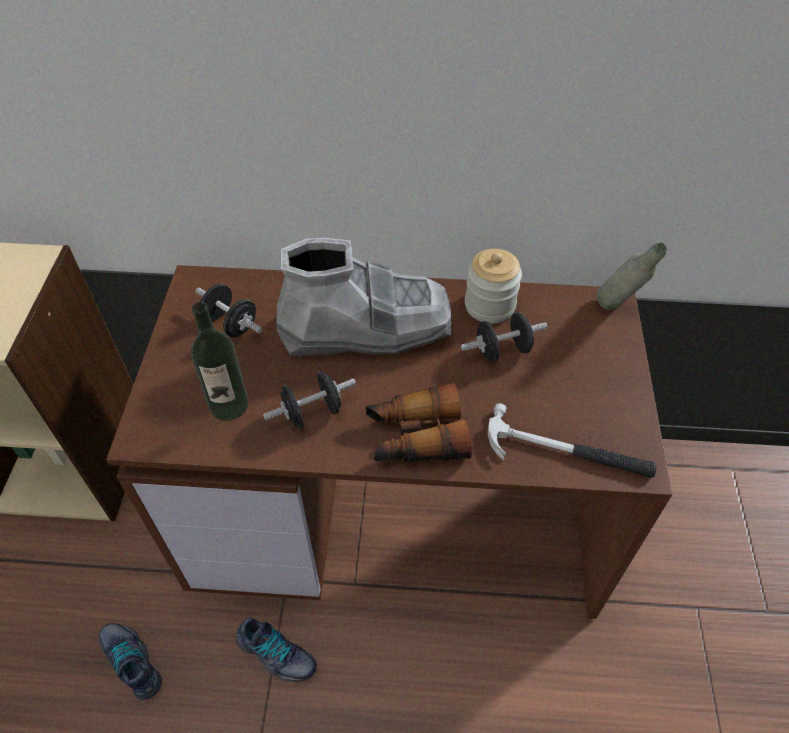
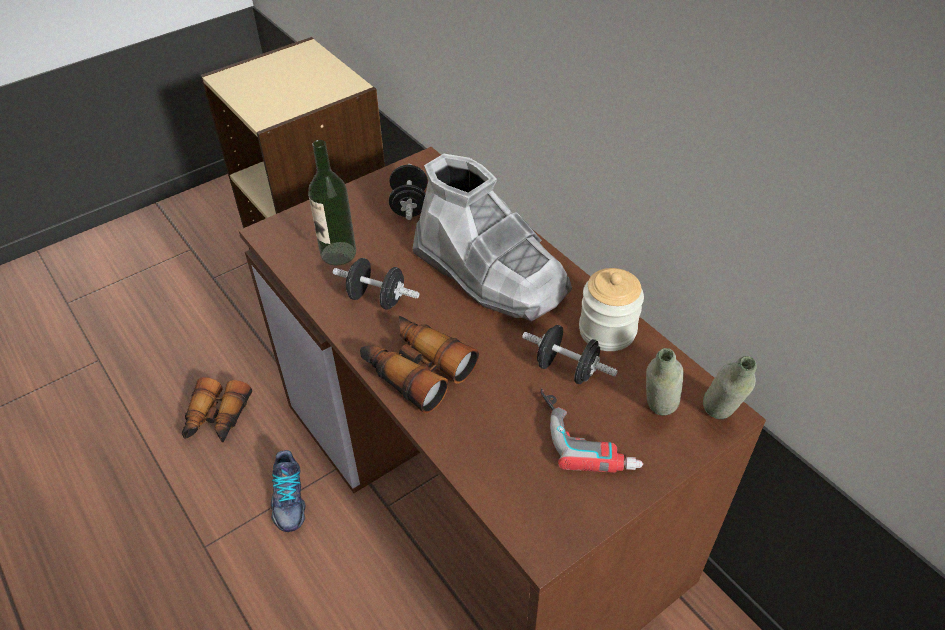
camera: 50 degrees right, 5 degrees down
shoe [99,623,162,700] -> binoculars [182,377,252,443]
hammer [488,403,657,478] -> none
none -> power drill [540,388,643,473]
none -> grey bottle [646,348,684,416]

